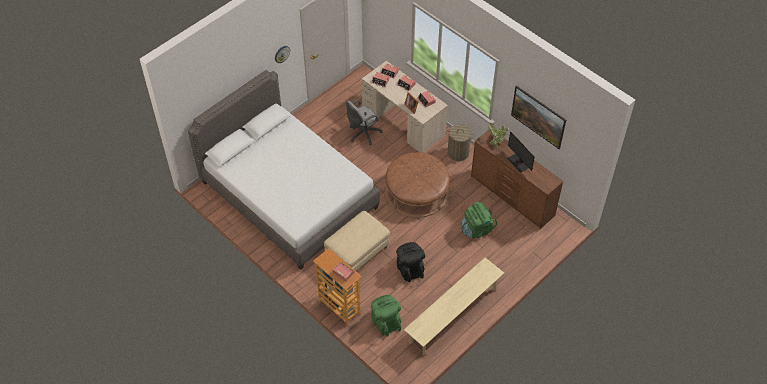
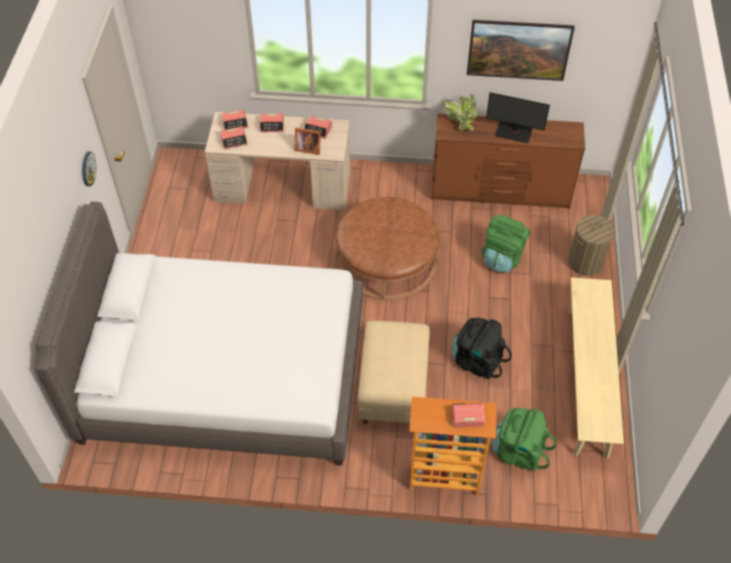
camera: 40 degrees left, 0 degrees up
grey office chair [346,100,383,145] -> none
laundry basket [446,124,474,161] -> laundry basket moved to [568,215,615,276]

